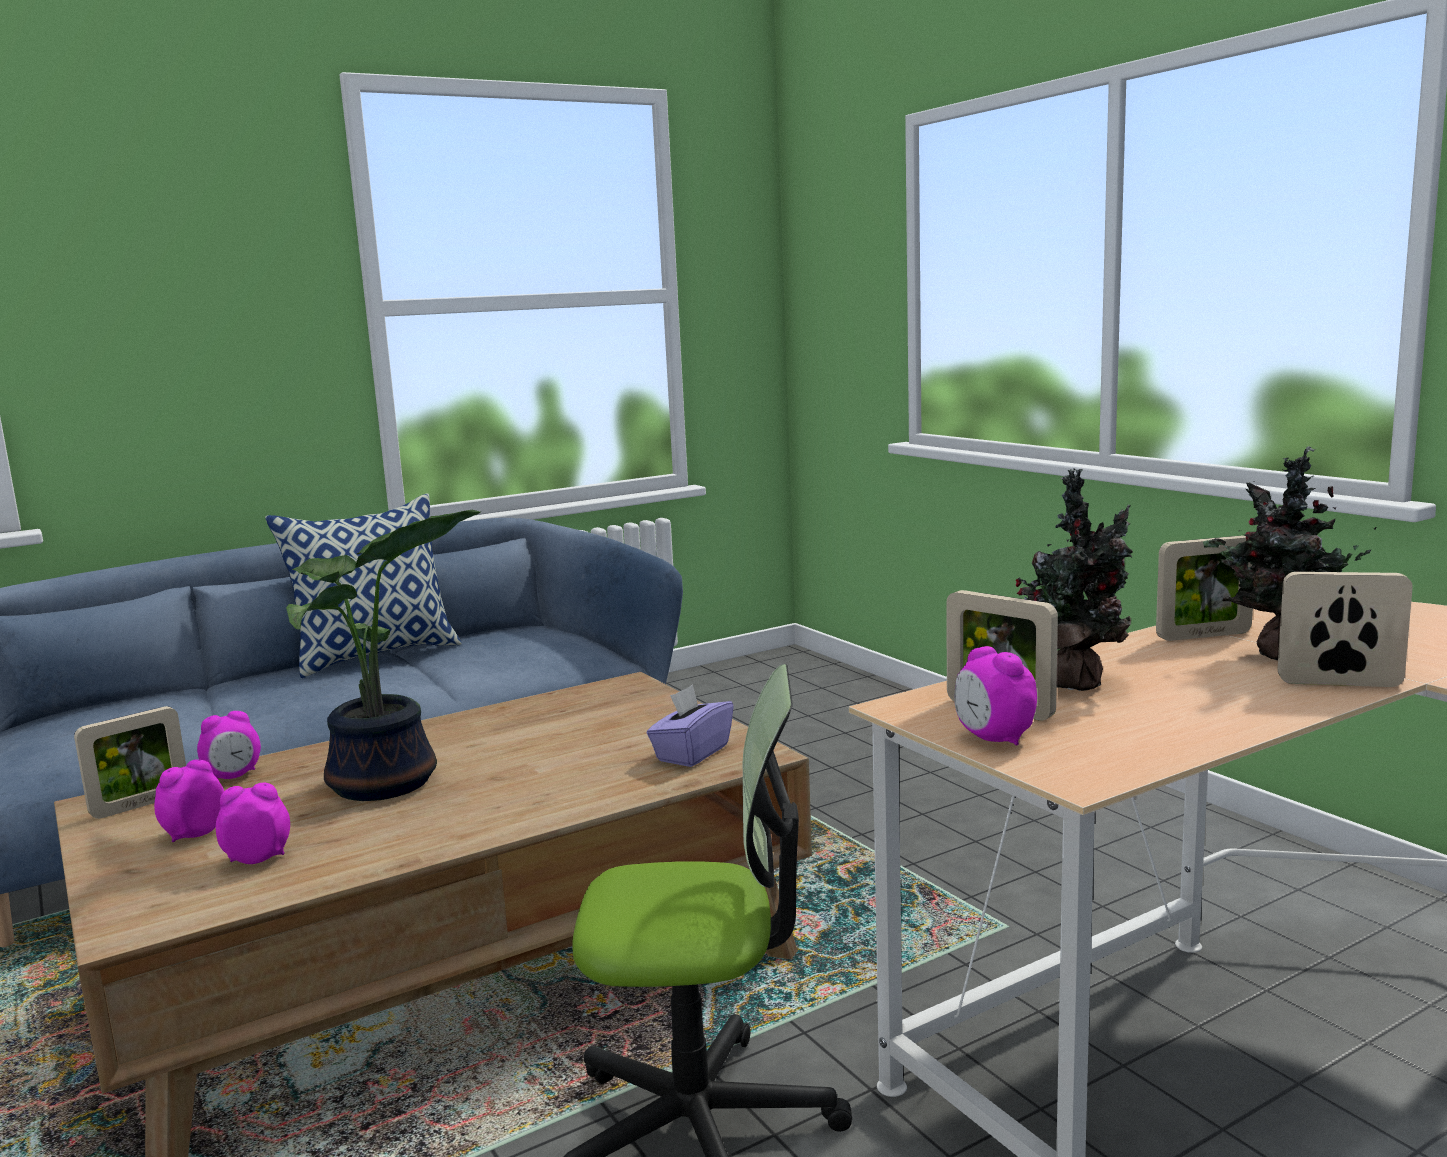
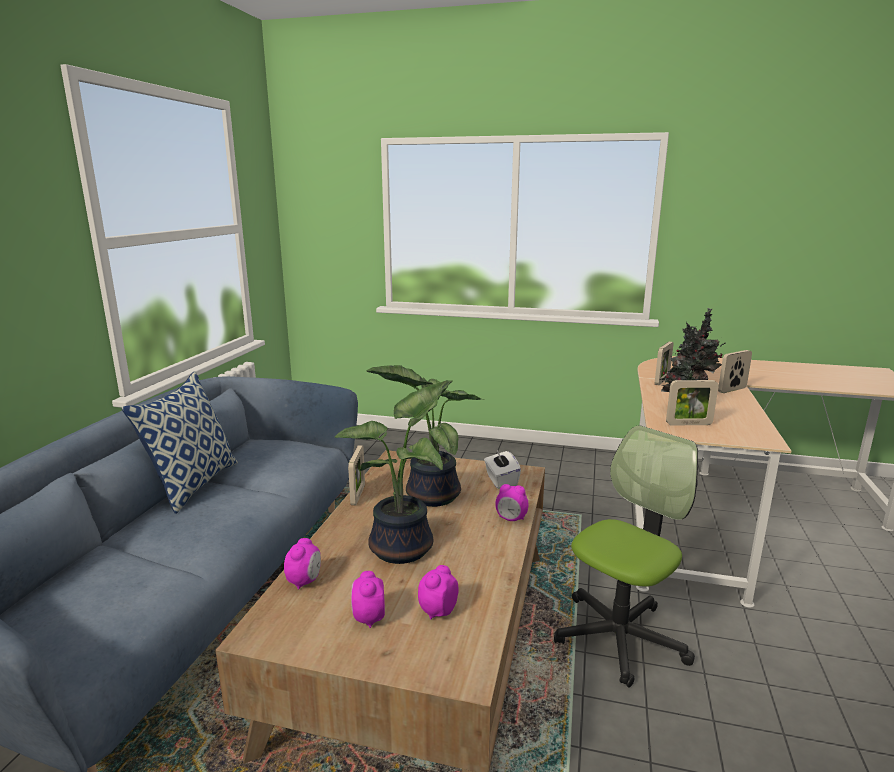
camera: 45 degrees left, 5 degrees up
picture frame [74,706,186,819] -> picture frame moved to [348,445,365,505]
purple tissue box [647,684,734,767] -> white tissue box [484,451,521,489]
alarm clock [954,646,1037,746] -> alarm clock moved to [495,484,529,521]
none -> potted plant [367,365,484,507]

